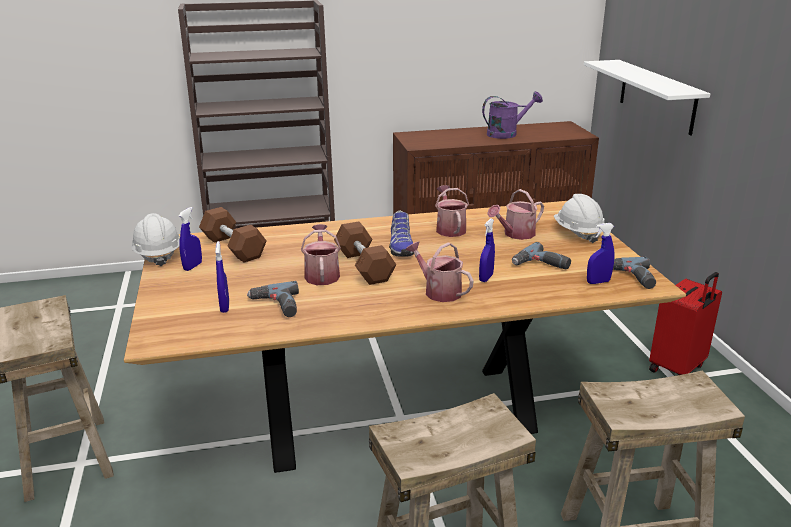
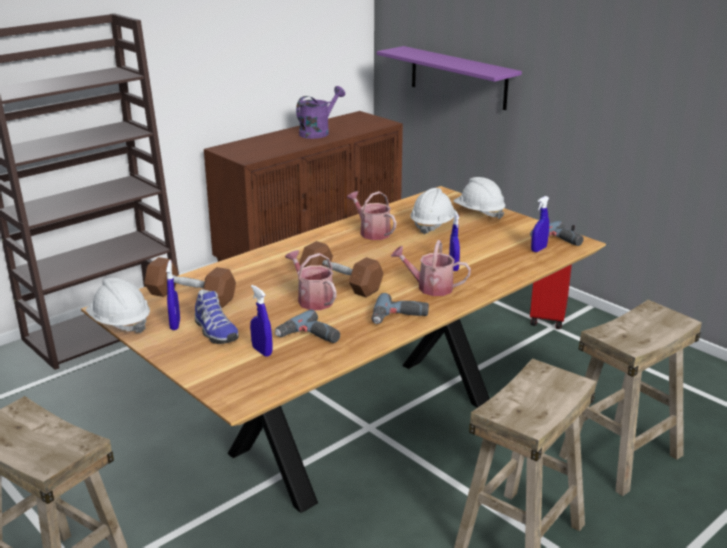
camera: 30 degrees left, 0 degrees up
shoe [389,211,414,257] -> shoe moved to [195,289,239,344]
watering can [487,189,544,240] -> white hard hat [410,188,456,235]
power drill [512,242,571,269] -> power drill moved to [372,293,429,324]
white shelf [584,60,710,136] -> purple shelf [377,46,522,110]

